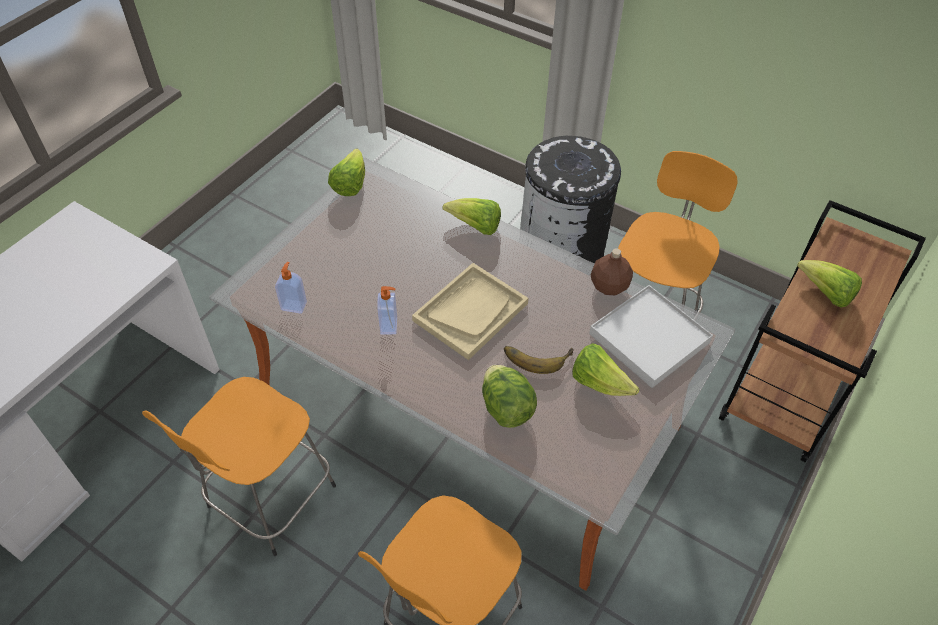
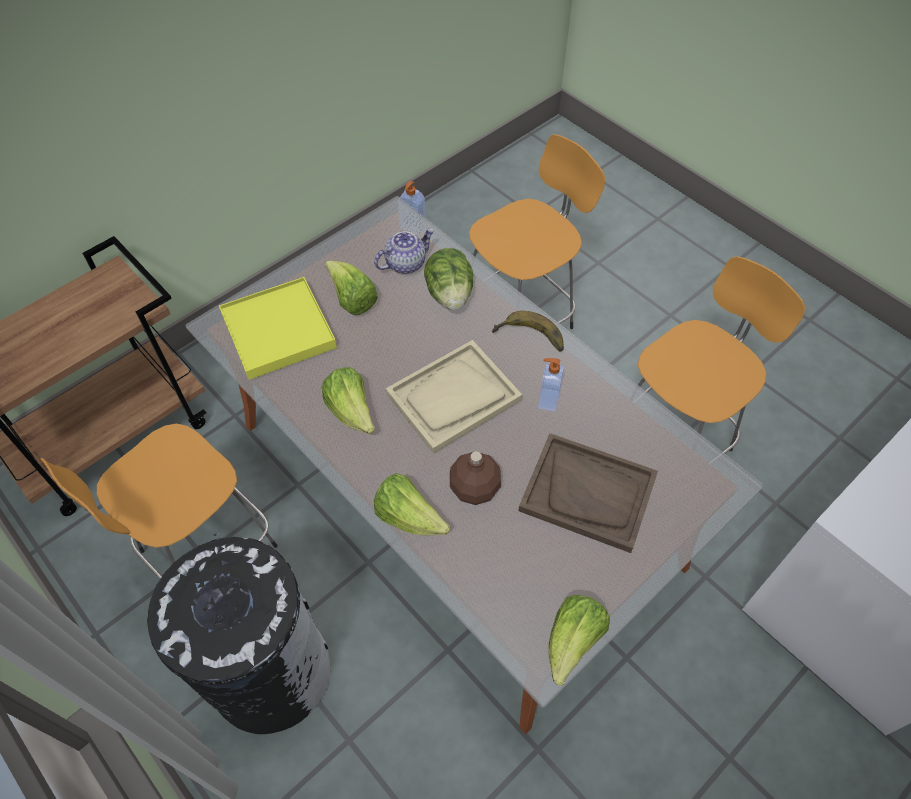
camera: 165 degrees left, 5 degrees up
soap dispenser [275,262,307,314] -> soap dispenser moved to [398,181,426,234]
banana [504,346,574,374] -> banana moved to [492,311,564,352]
white tray [589,285,713,388] -> yellow tray [219,277,337,380]
brown bottle [591,248,633,295] -> brown bottle moved to [450,451,501,505]
lettuce [797,260,862,308] -> lettuce moved to [322,367,375,434]
none -> teapot [374,228,435,274]
none -> brown tray [518,433,658,553]

